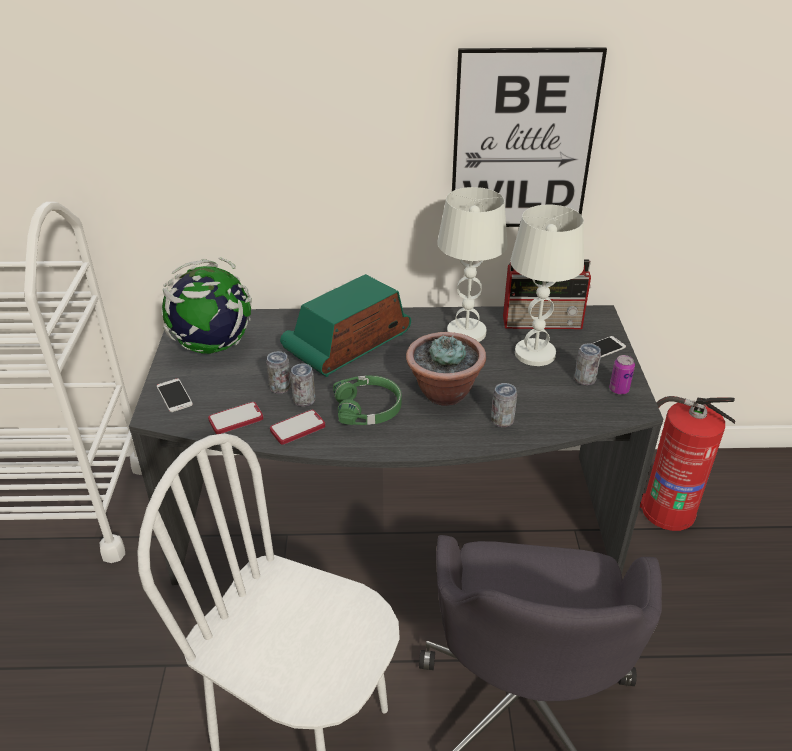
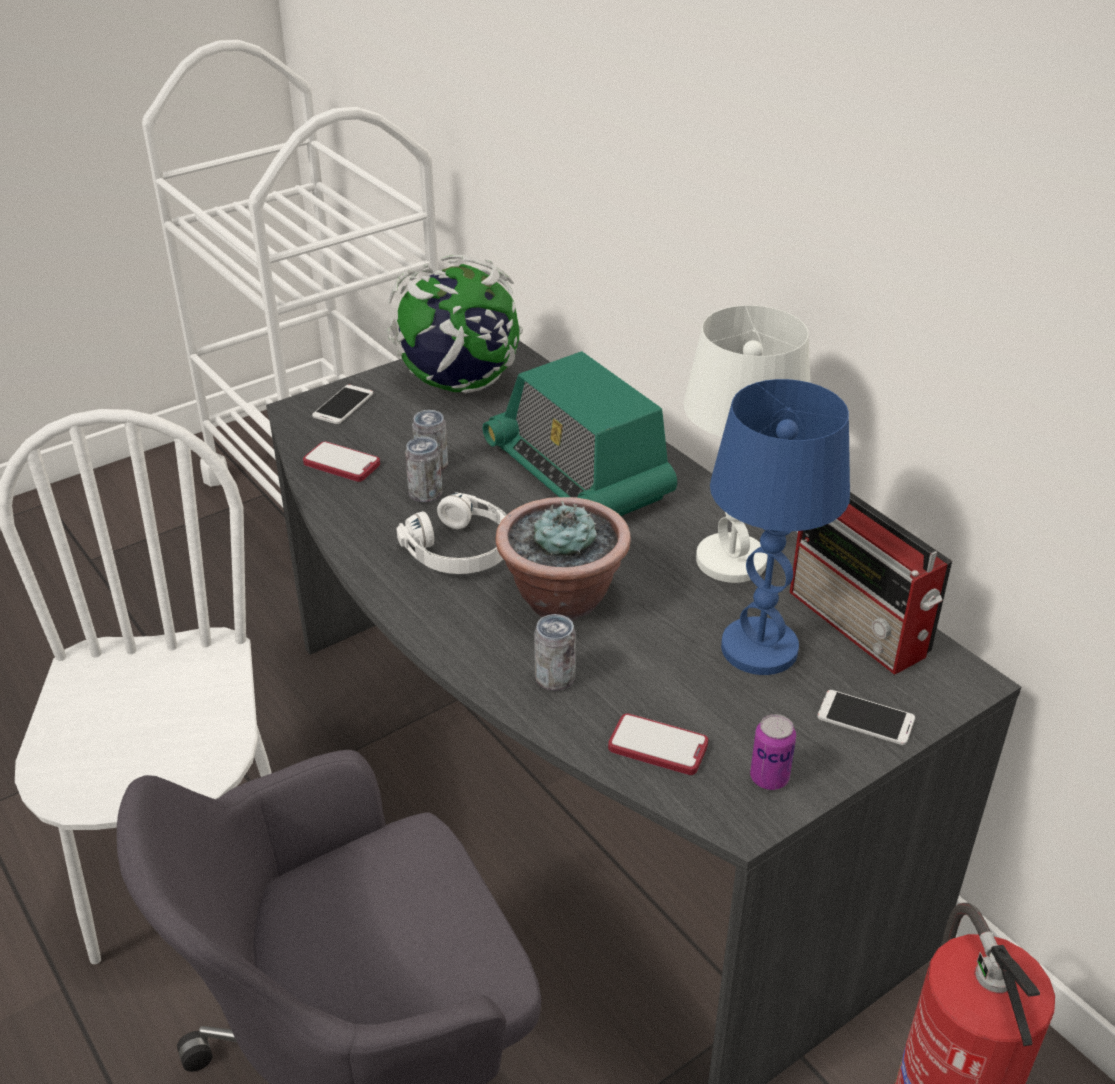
camera: 55 degrees right, 0 degrees up
phone [270,410,325,445] -> phone moved to [608,713,708,775]
radio [280,274,411,377] -> radio turned 135 degrees counterclockwise [483,351,677,516]
green headphones [333,375,402,425] -> white headphones [396,492,506,574]
picture [452,47,607,227] -> none
white table lamp [510,205,584,366] -> blue table lamp [710,379,850,675]
can [574,343,601,385] -> none

